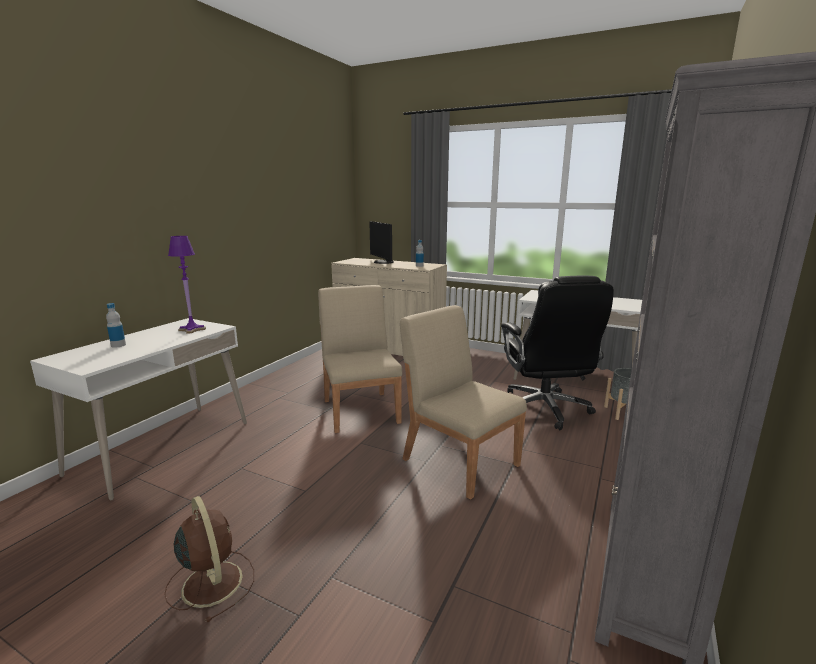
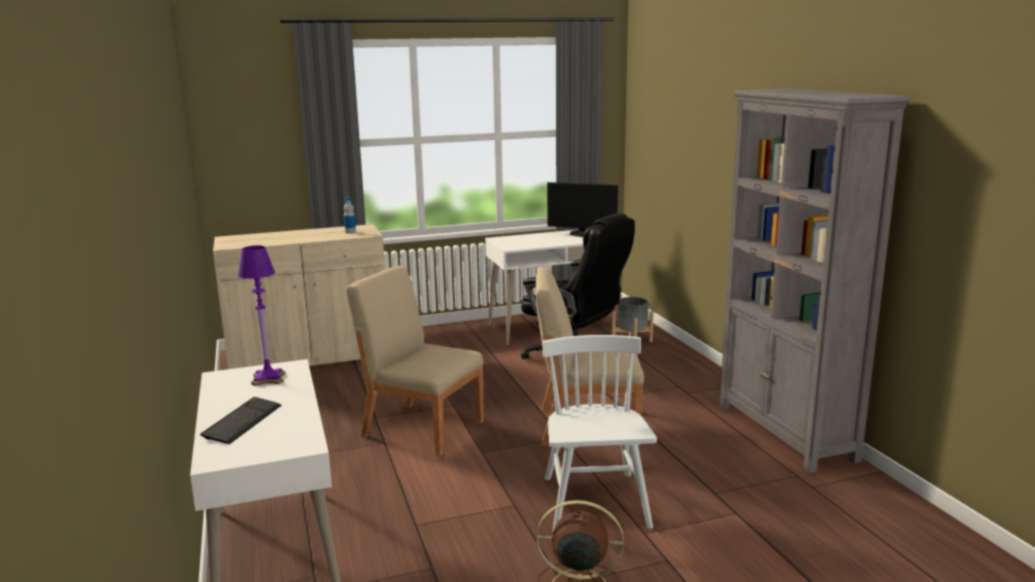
camera: 45 degrees left, 0 degrees up
bottle [106,303,126,348] -> keyboard [200,397,281,444]
monitor [369,221,394,264] -> monitor moved to [547,182,618,237]
none -> white chair [542,335,657,530]

